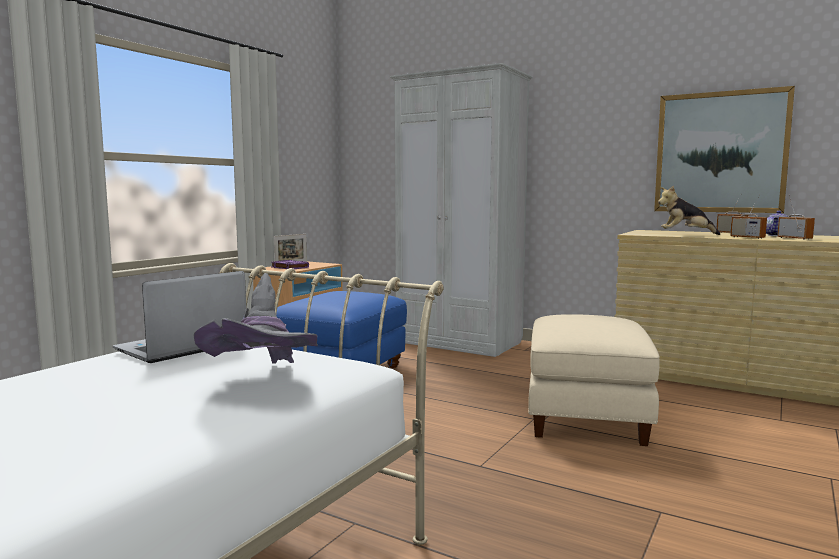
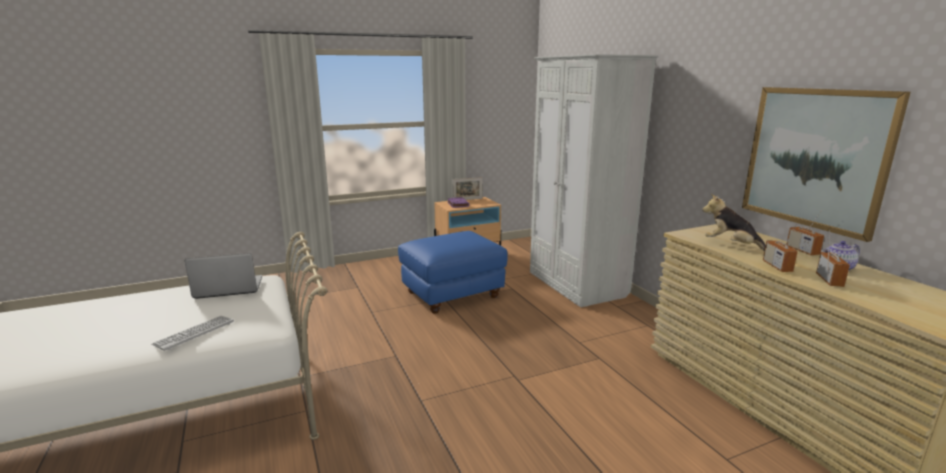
camera: 35 degrees right, 10 degrees up
grey hat [194,273,318,364] -> keyboard [151,316,234,351]
beige ottoman [528,314,660,446] -> none

